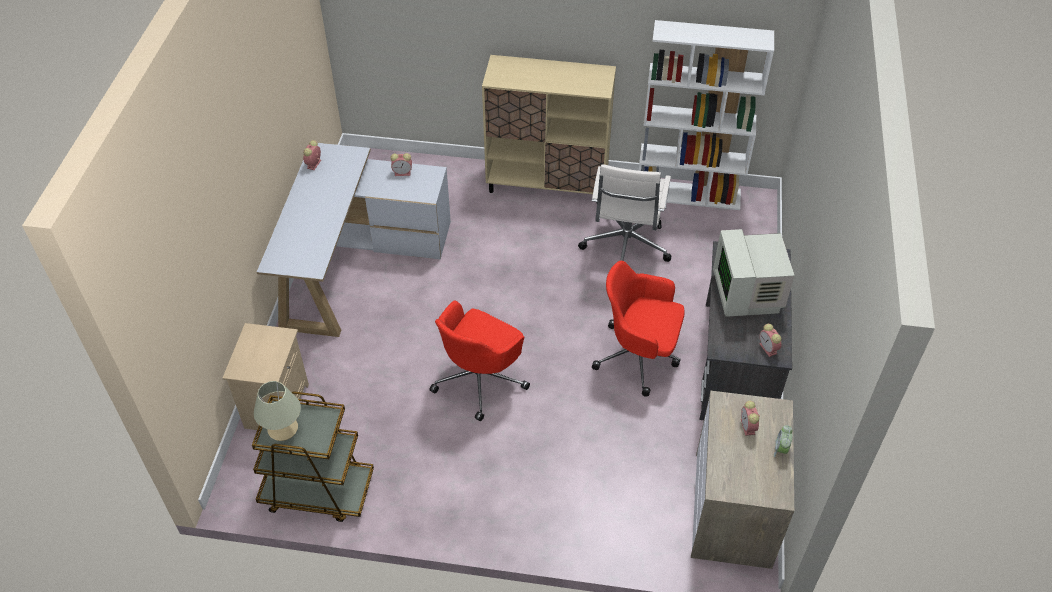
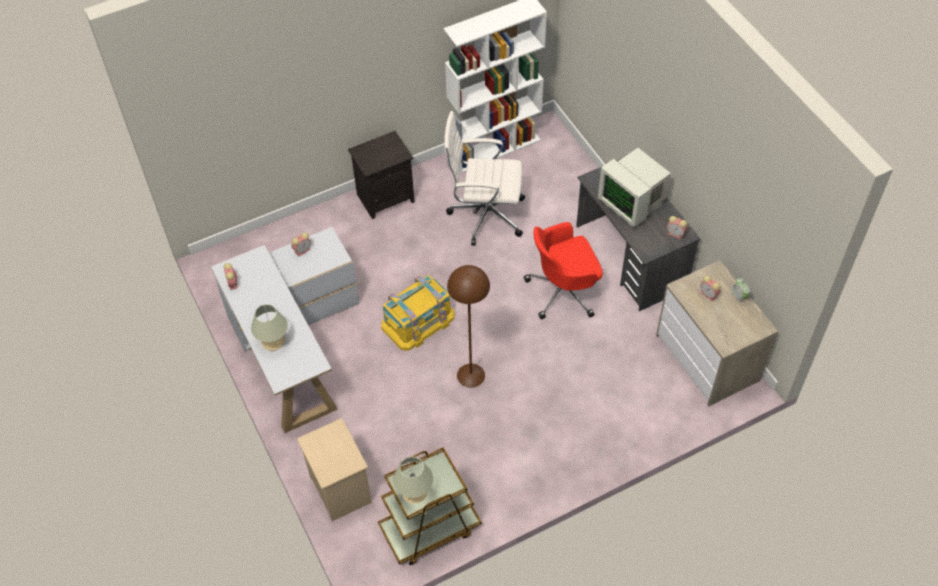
camera: 35 degrees left, 5 degrees up
red office chair [429,300,530,421] -> brown floor lamp [447,265,490,388]
beige cabinet [482,55,616,200] -> black nightstand [348,131,414,219]
white office chair [578,164,671,262] -> white office chair turned 120 degrees clockwise [444,111,525,246]
none -> beige table lamp [251,304,288,351]
none -> yellow storage box [381,275,455,351]

